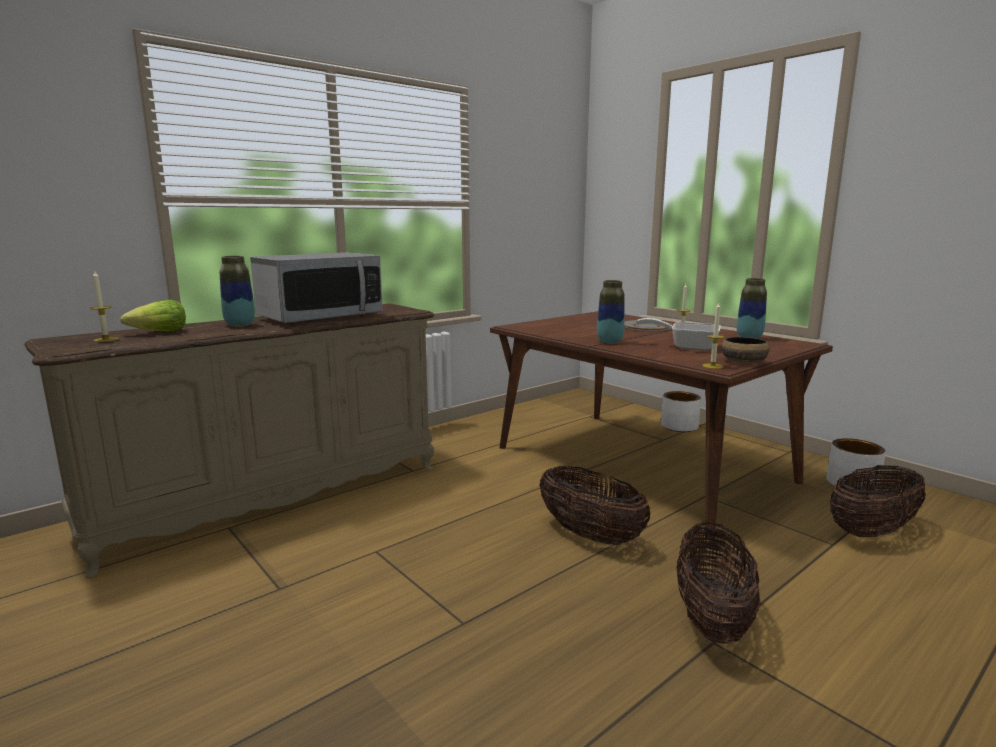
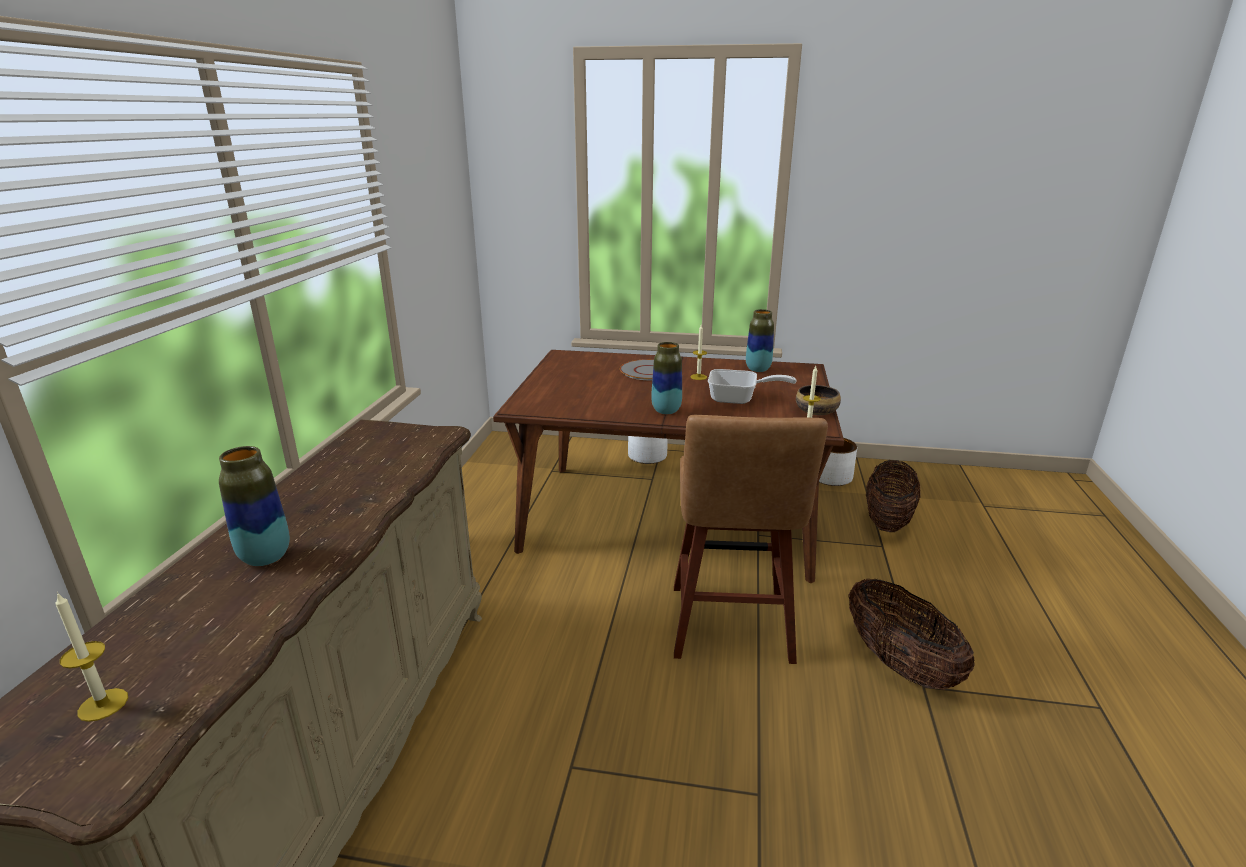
camera: 40 degrees left, 10 degrees up
lettuce [120,300,186,332] -> none
microwave [250,253,383,324] -> none
basket [539,466,651,545] -> brown stool [674,415,828,664]
frying pan [636,318,721,351] -> frying pan turned 150 degrees counterclockwise [708,369,796,404]

